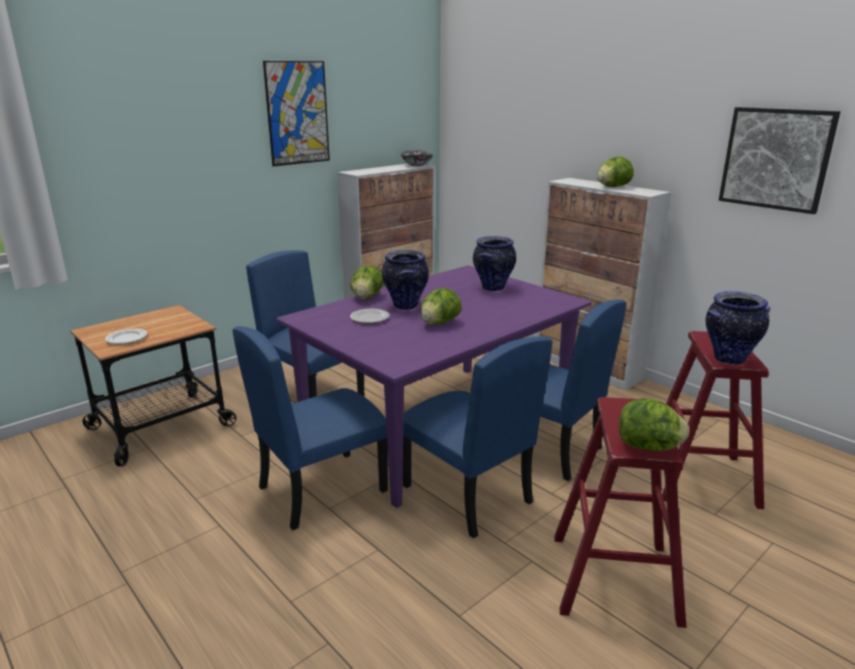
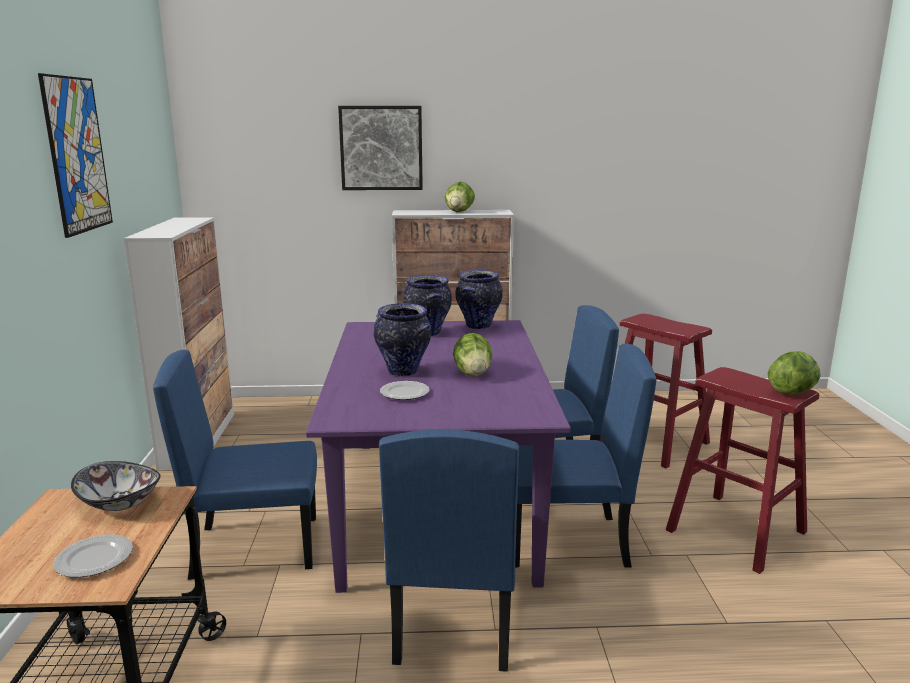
camera: 50 degrees left, 5 degrees down
lettuce [350,265,383,299] -> none
bowl [401,150,433,166] -> bowl moved to [71,461,161,511]
vase [706,291,771,365] -> vase moved to [455,270,503,329]
picture [719,107,840,214] -> picture moved to [338,106,423,190]

